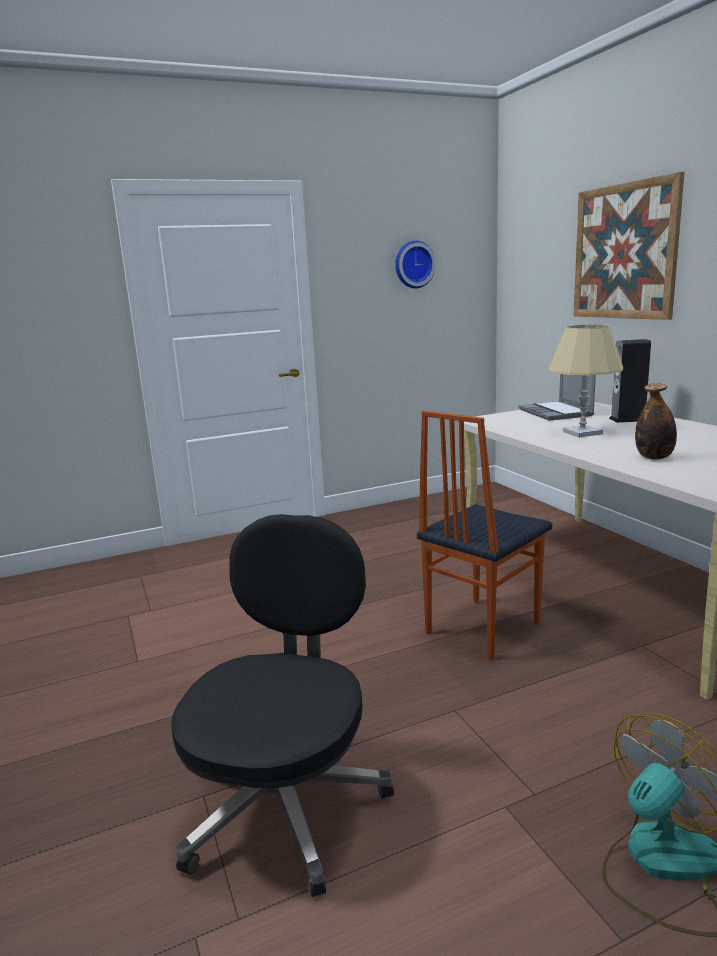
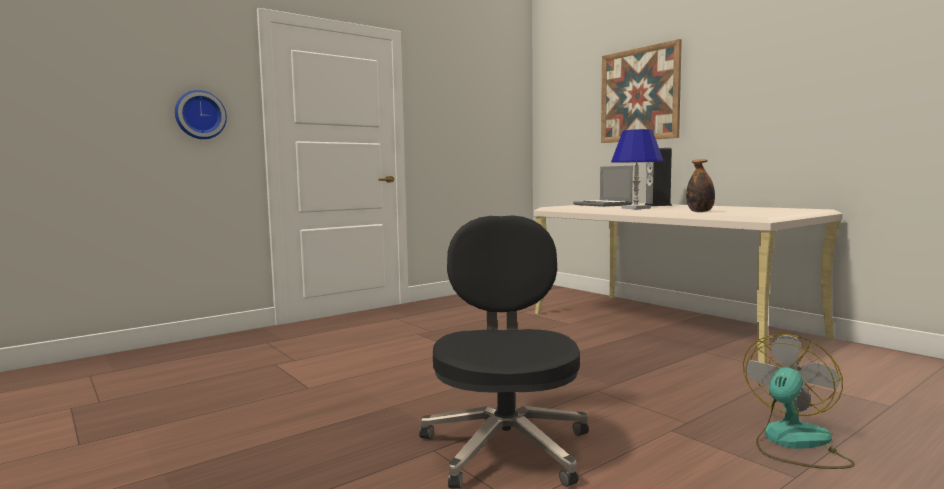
camera: 15 degrees left, 10 degrees down
wall clock [395,241,436,288] -> wall clock moved to [175,90,227,139]
chair [417,411,552,660] -> none
beige table lamp [548,325,623,438] -> blue table lamp [611,129,663,209]

